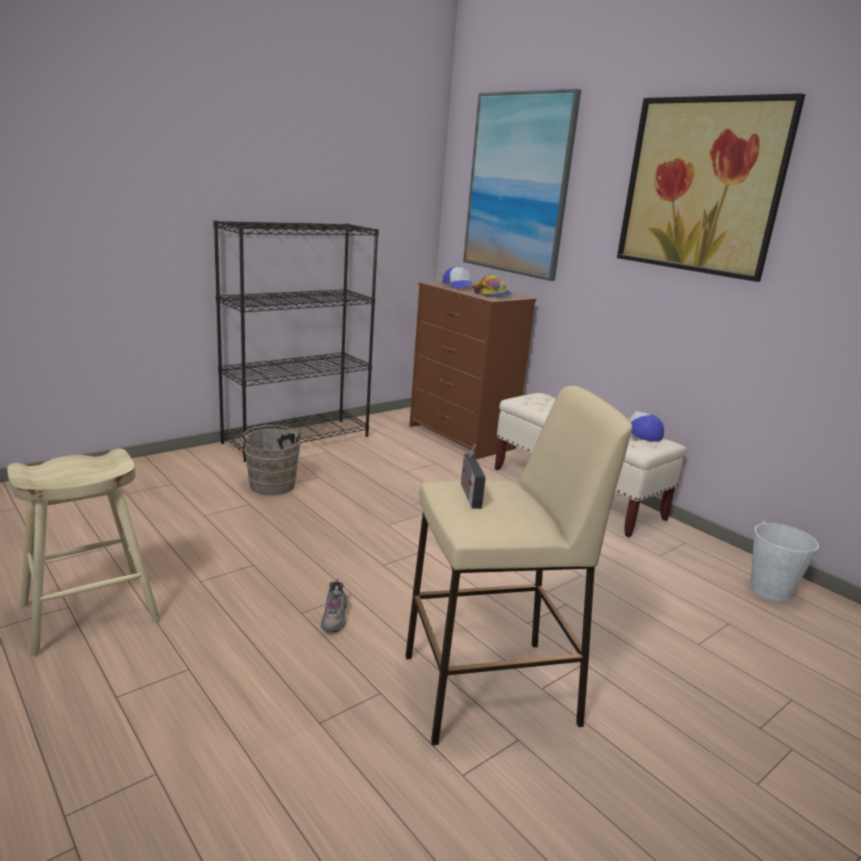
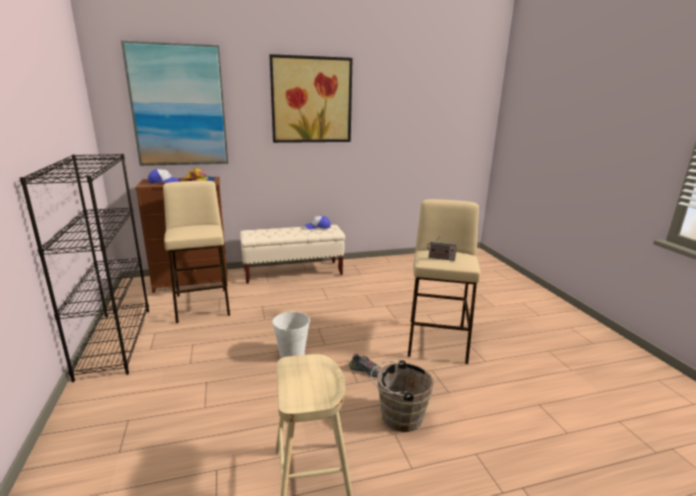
camera: 65 degrees left, 0 degrees up
brown bucket [240,425,303,495] -> brown bucket moved to [371,360,434,432]
white bucket [750,520,819,602] -> white bucket moved to [272,312,310,358]
none -> beige stool [163,181,230,323]

